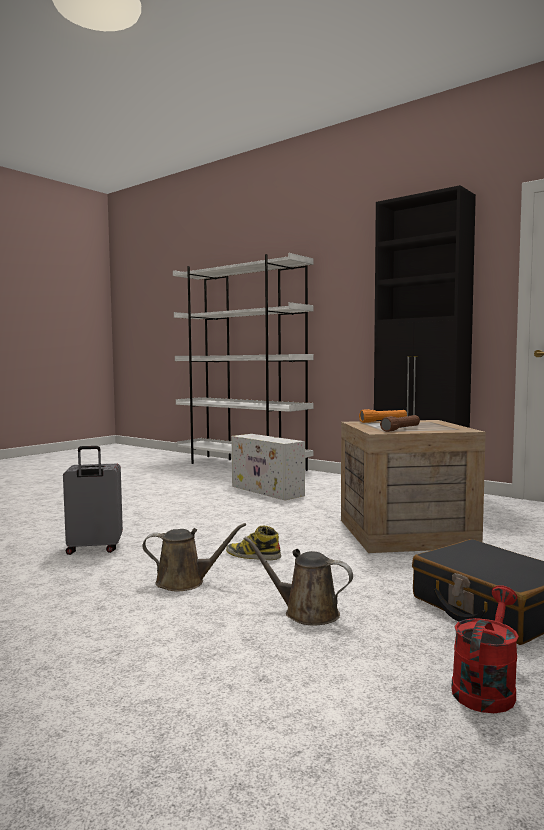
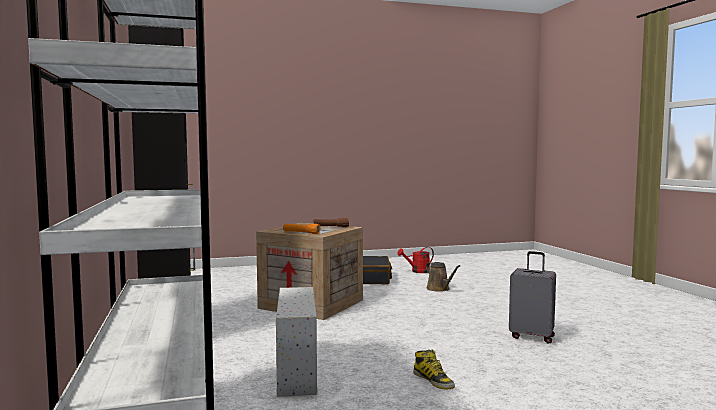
camera: 145 degrees left, 0 degrees up
brown watering can [142,523,246,591] -> none
boot [226,526,281,560] -> boot moved to [413,350,455,390]

